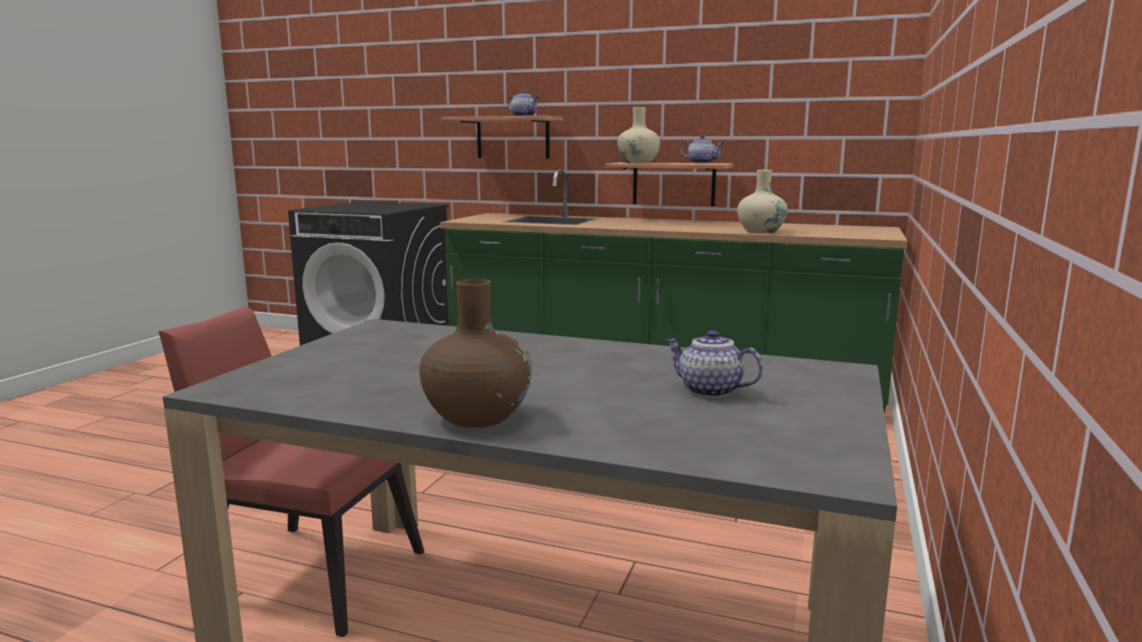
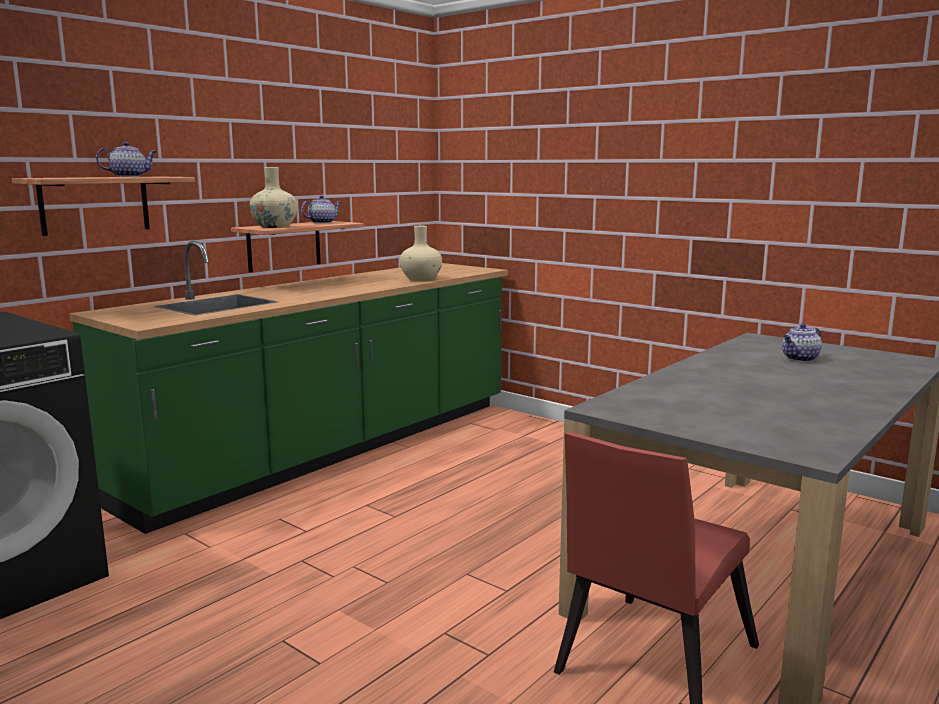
camera: 70 degrees left, 0 degrees up
brown vase [419,279,532,428] -> none

